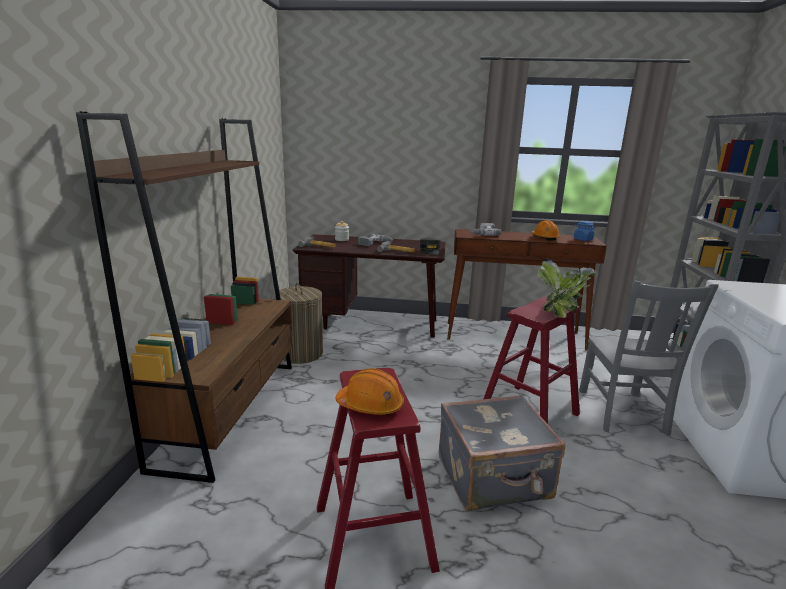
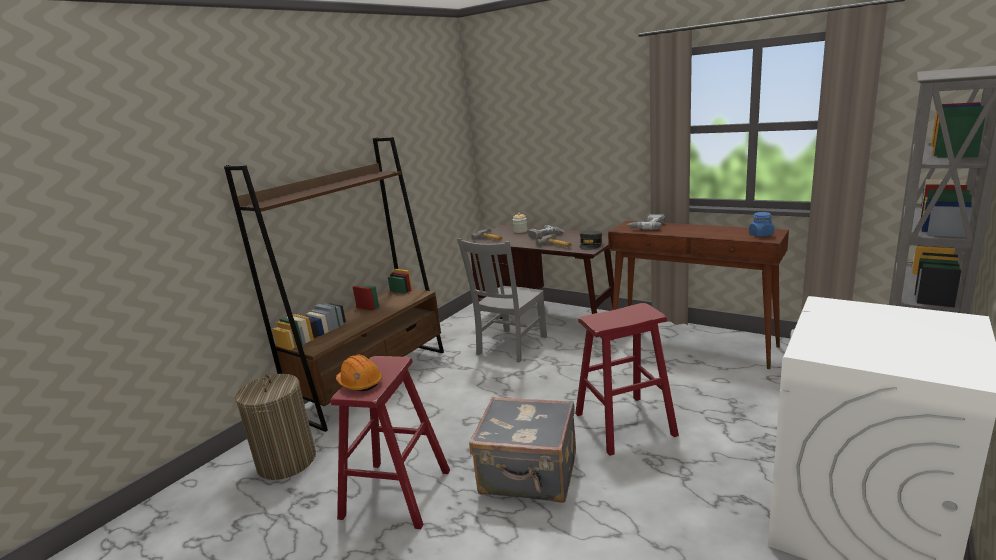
camera: 30 degrees right, 0 degrees up
laundry basket [275,283,323,364] -> laundry basket moved to [235,374,316,480]
orange hard hat [531,220,560,241] -> none
potted plant [537,259,595,318] -> none
grey chair [579,281,719,436] -> grey chair moved to [457,238,547,362]

